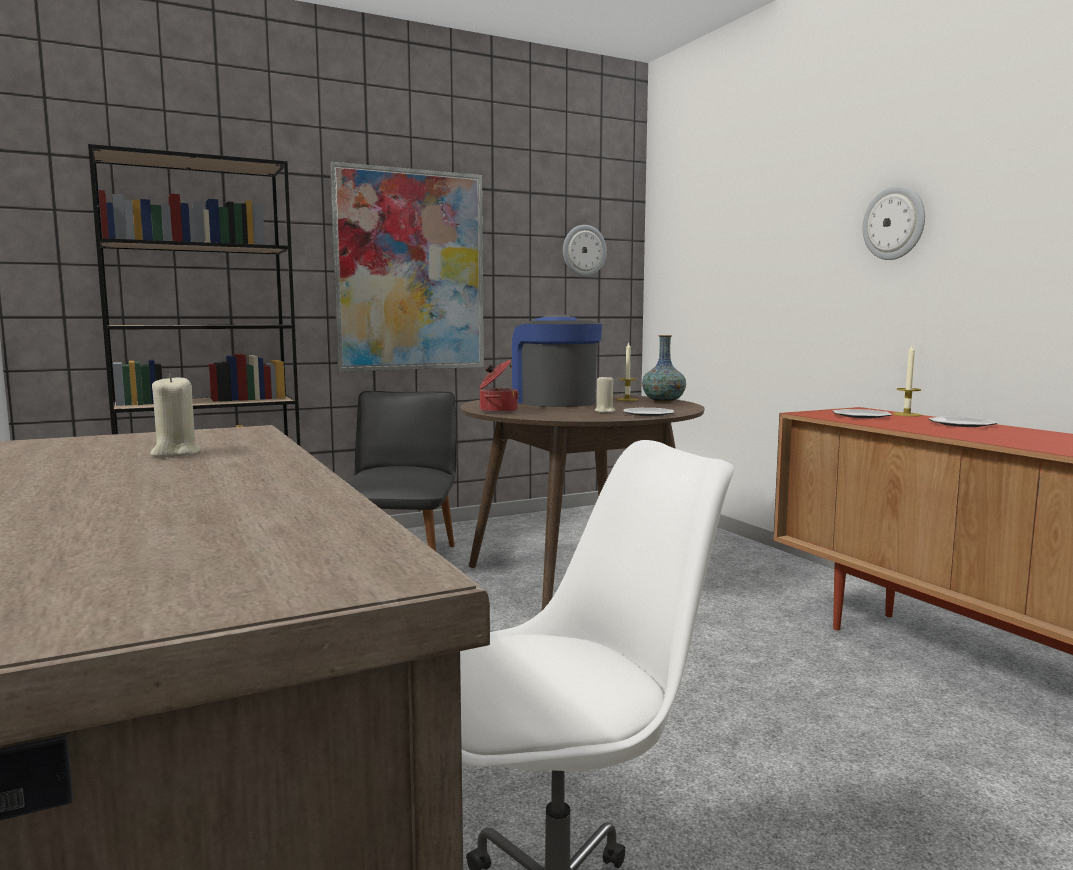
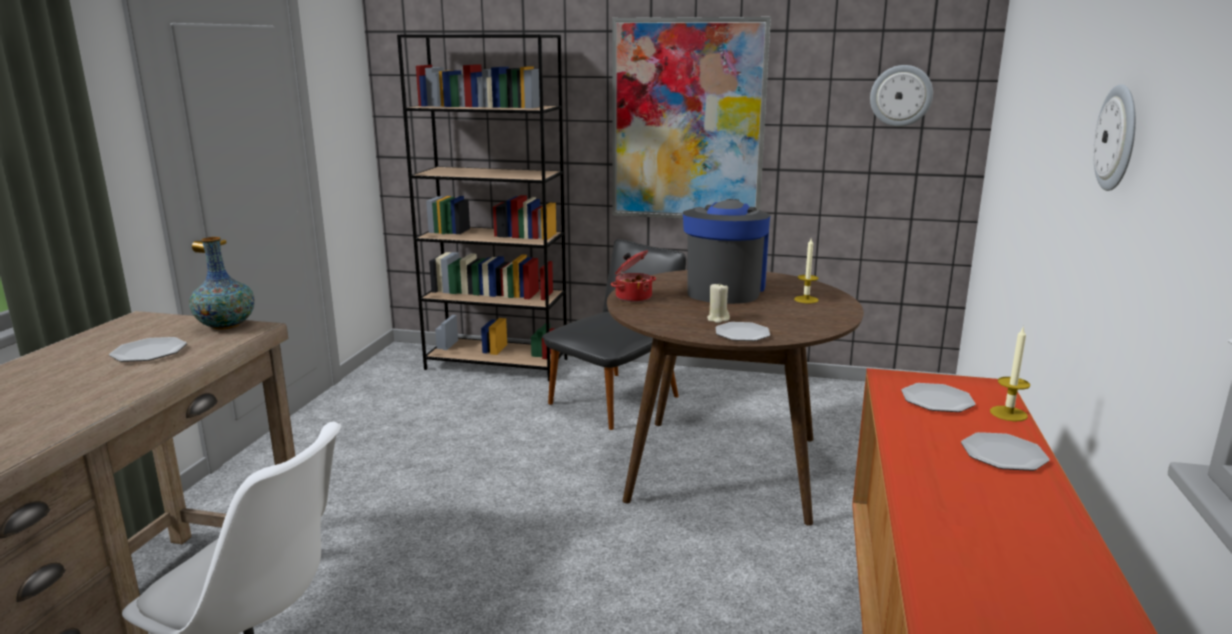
camera: 40 degrees right, 10 degrees up
beige candle [151,374,201,457] -> plate [109,337,187,362]
vase [642,335,686,403] -> vase moved to [189,237,254,329]

